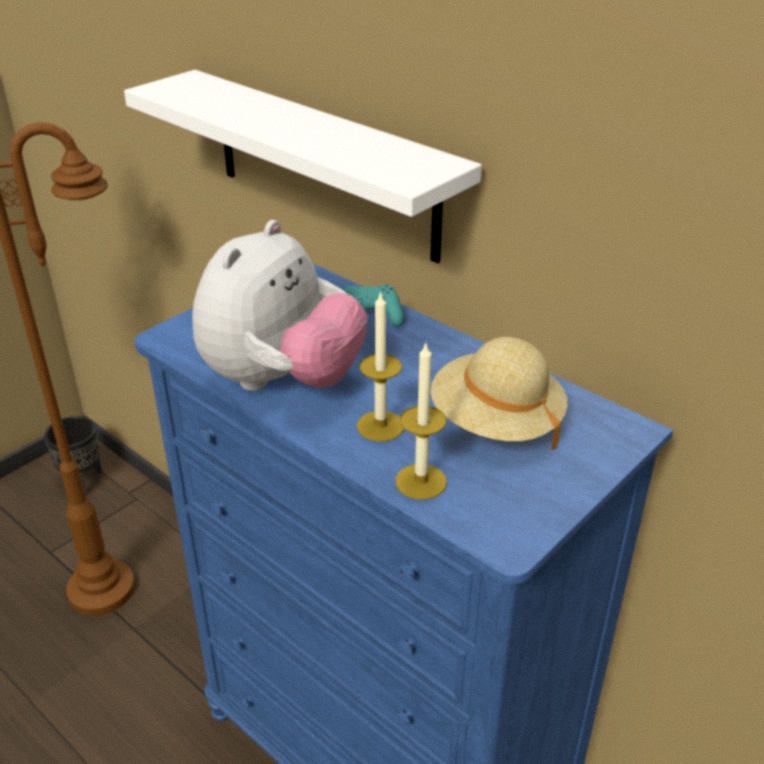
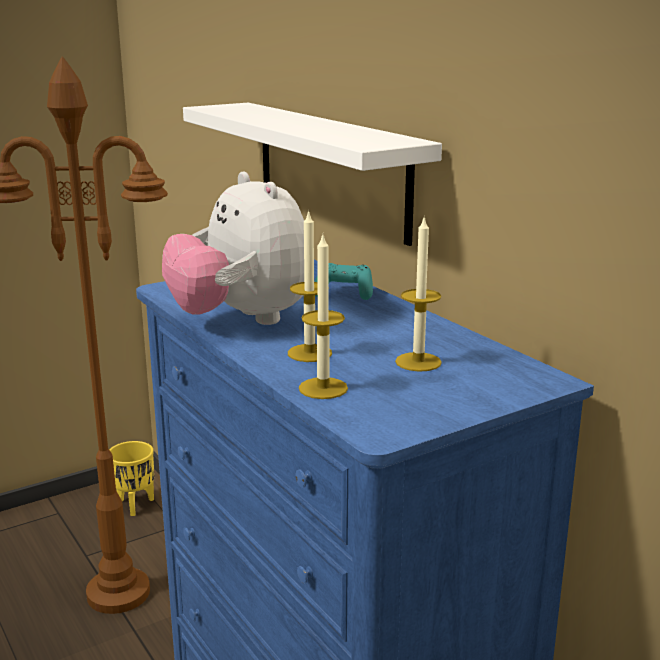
camera: 15 degrees right, 15 degrees down
black planter [44,416,102,495] -> yellow planter [109,441,154,516]
plush toy [192,220,367,391] -> plush toy turned 105 degrees clockwise [162,172,304,325]
beige hat [430,337,567,450] -> candle [395,218,442,372]

